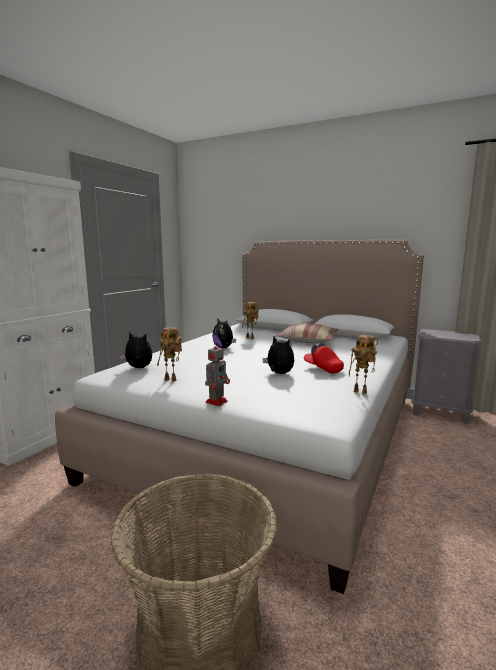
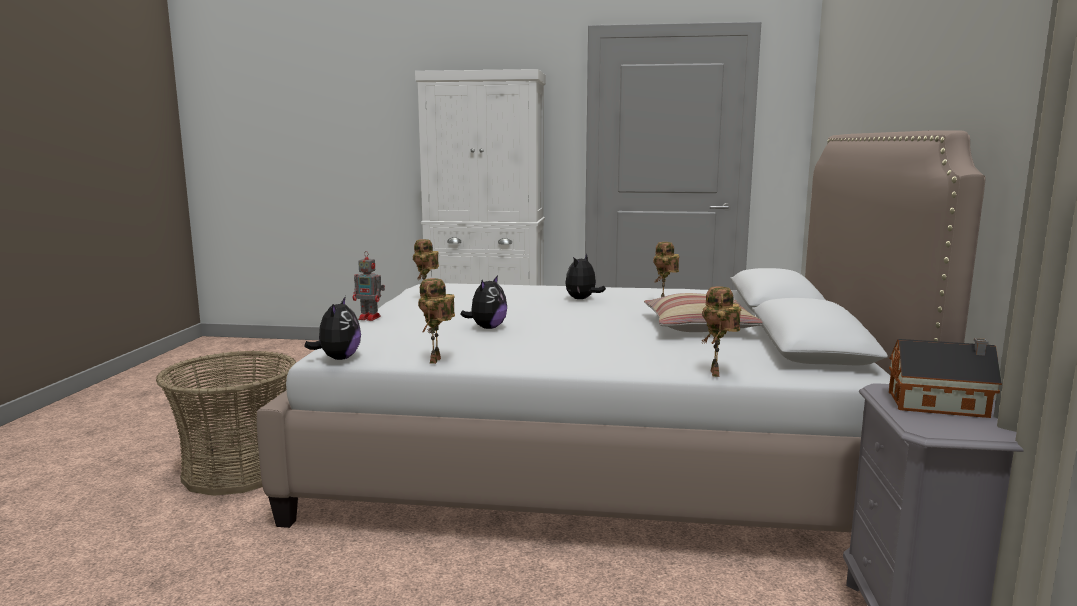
camera: 70 degrees right, 0 degrees up
plush toy [120,332,152,368] -> plush toy moved to [304,296,361,360]
red cap [304,343,344,373] -> none
none -> toy robot [701,286,741,377]
none -> toy house [889,338,1002,418]

